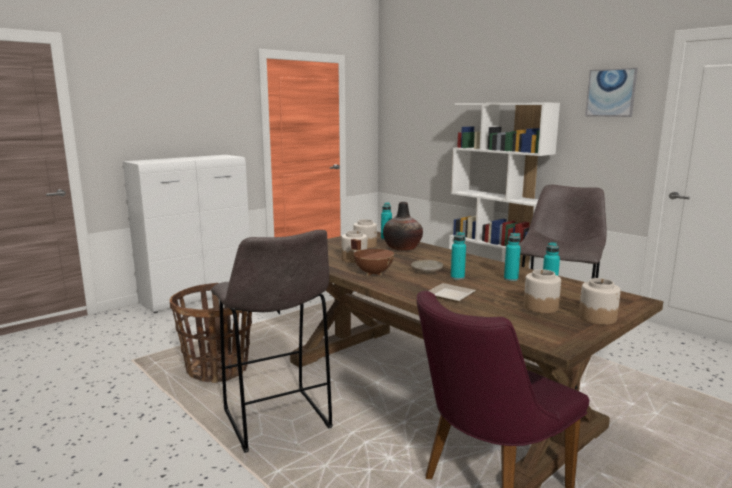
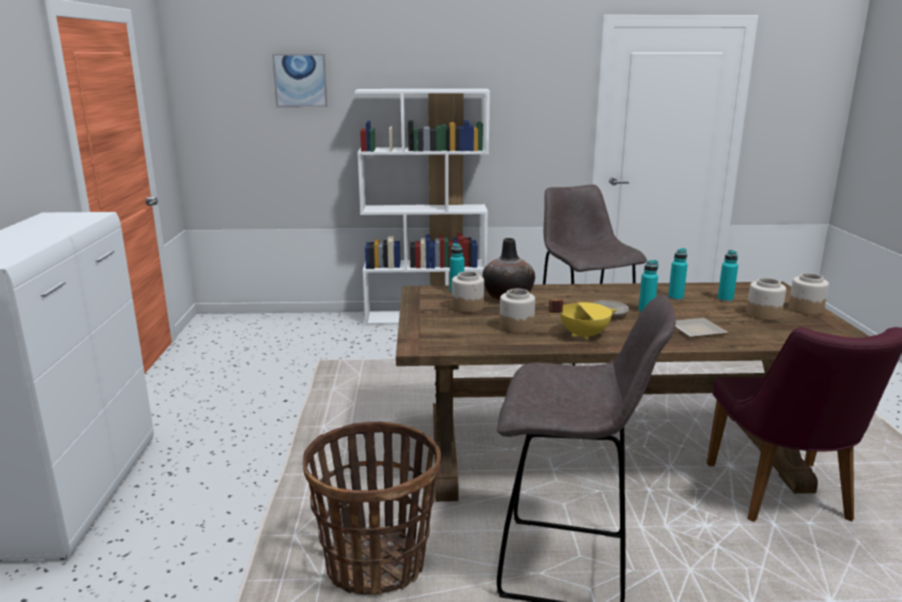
camera: 50 degrees left, 5 degrees up
brown cooking pot [351,239,394,276] -> yellow cooking pot [549,299,617,340]
picture [585,68,638,117] -> picture moved to [272,54,328,107]

